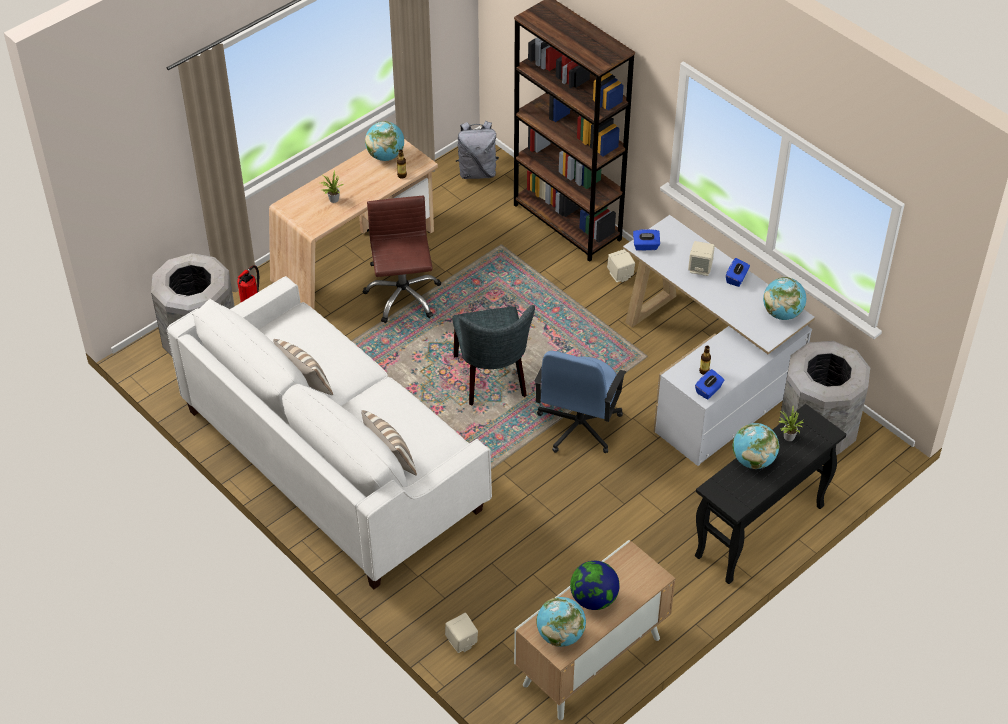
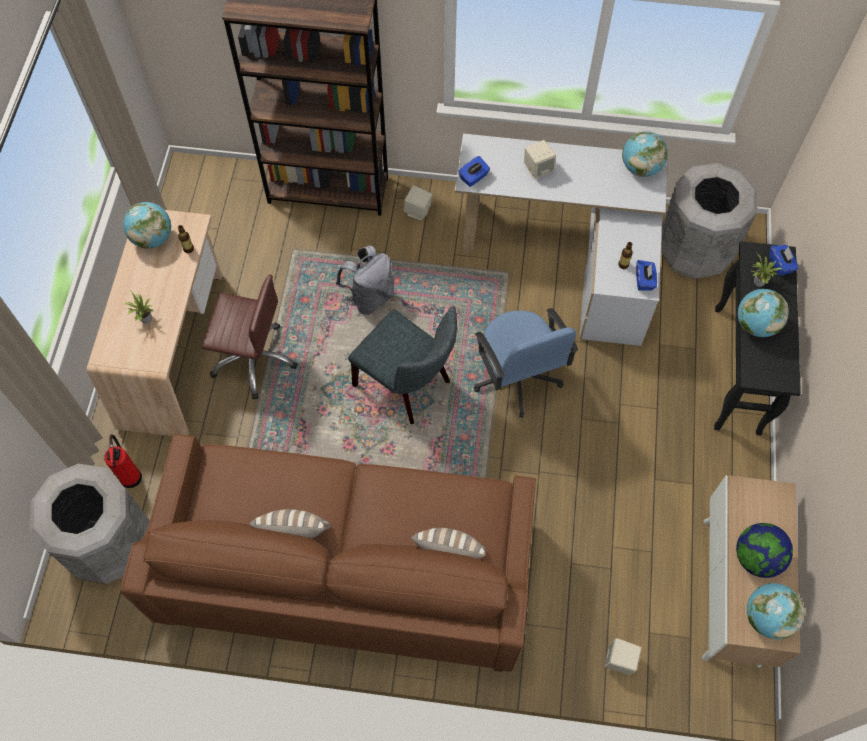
camera: 40 degrees left, 15 degrees up
white sofa [167,276,492,589] -> brown sofa [121,434,536,672]
brown office chair [363,196,441,323] -> brown office chair turned 150 degrees clockwise [202,275,298,399]
grey backpack [456,121,499,179] -> grey backpack moved to [336,246,394,315]
blue tissue box [726,258,750,287] -> blue tissue box moved to [769,245,798,276]

